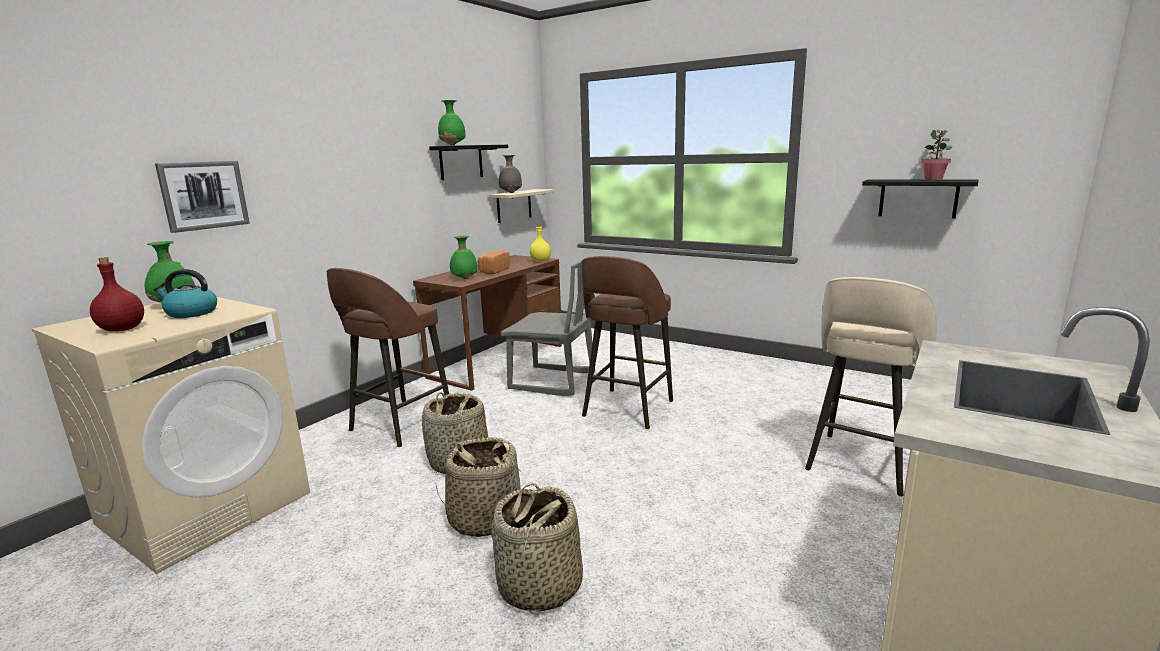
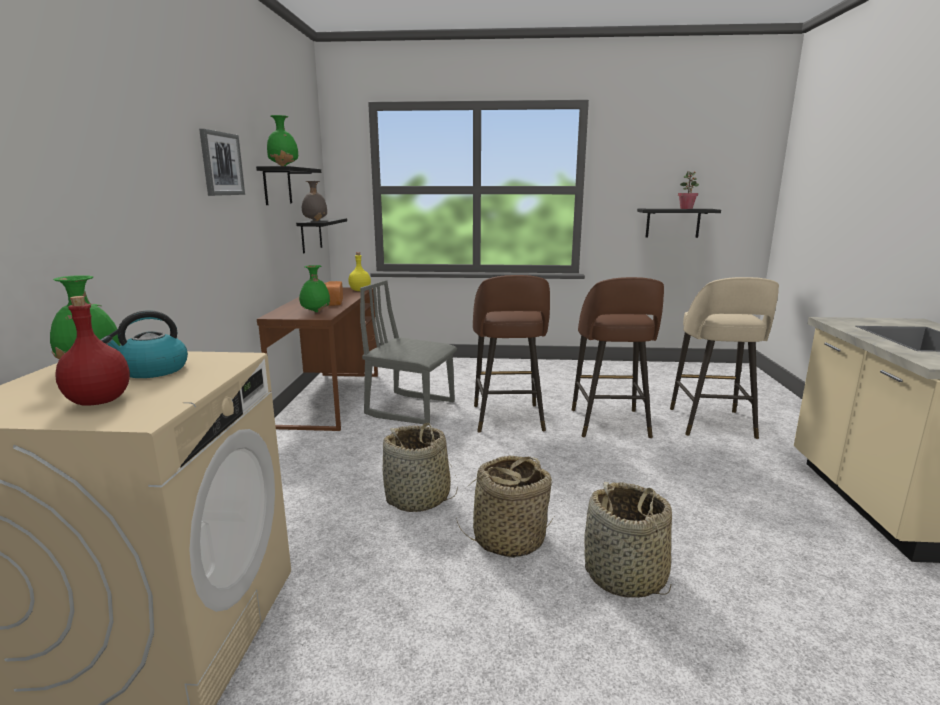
camera: 30 degrees left, 0 degrees up
picture [155,161,250,233] -> picture moved to [199,129,245,196]
brown stool [326,268,449,447] -> brown stool moved to [572,277,664,438]
beige shelf [489,189,555,223] -> black shelf [296,218,347,254]
grey chair [501,256,595,396] -> grey chair turned 150 degrees counterclockwise [360,280,457,424]

